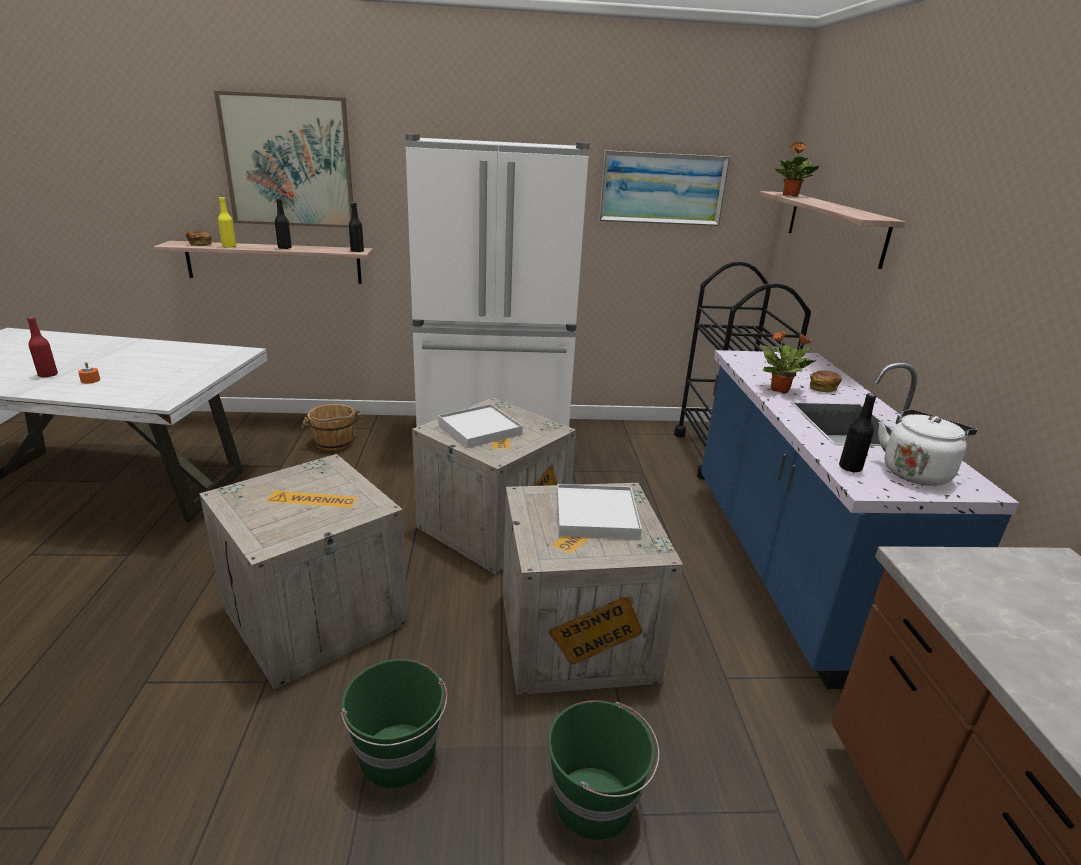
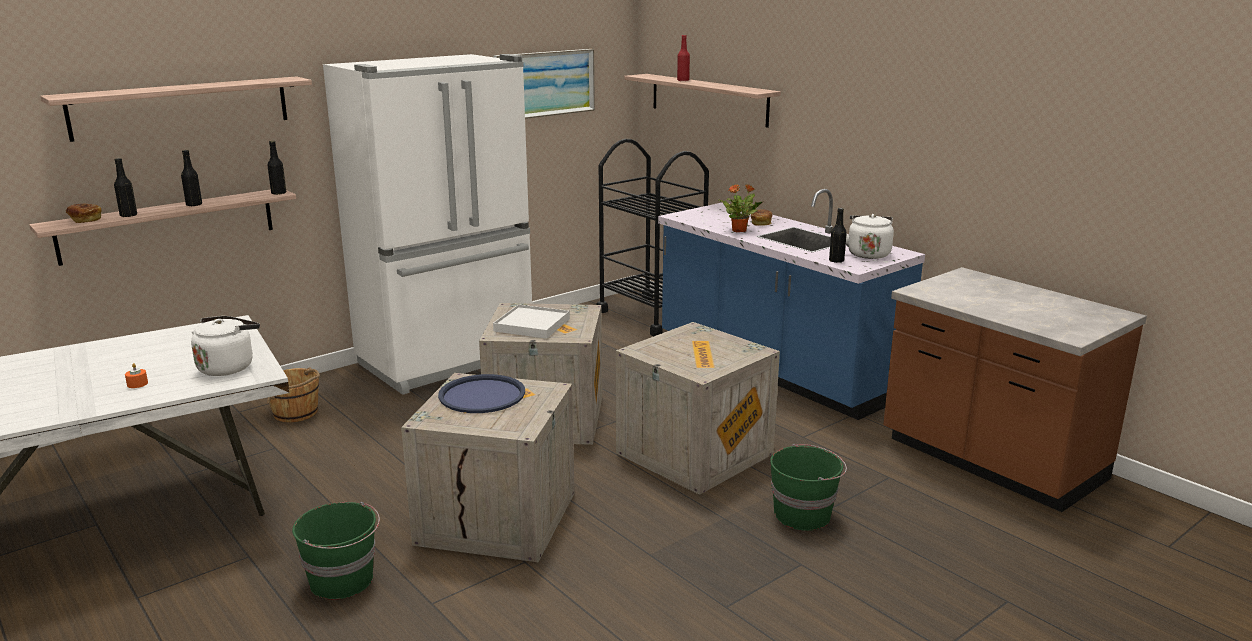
camera: 35 degrees left, 5 degrees down
red bottle [27,317,58,378] -> red bottle moved to [677,35,690,81]
picture [214,91,353,228] -> shelf [40,76,312,142]
yellow bottle [218,197,236,248] -> black bottle [114,158,137,217]
green bucket [341,659,447,789] -> green bucket moved to [292,502,380,599]
white tray [557,484,642,539] -> none
potted plant [775,142,819,196] -> none
none -> white kettle [191,316,260,376]
none -> blue tray [438,374,525,413]

